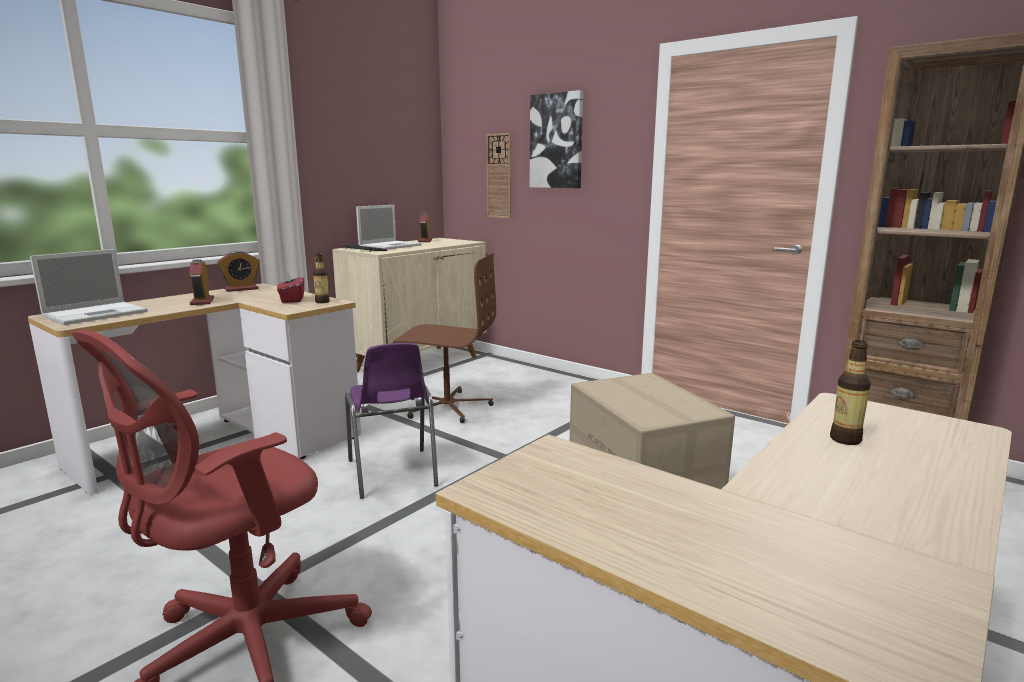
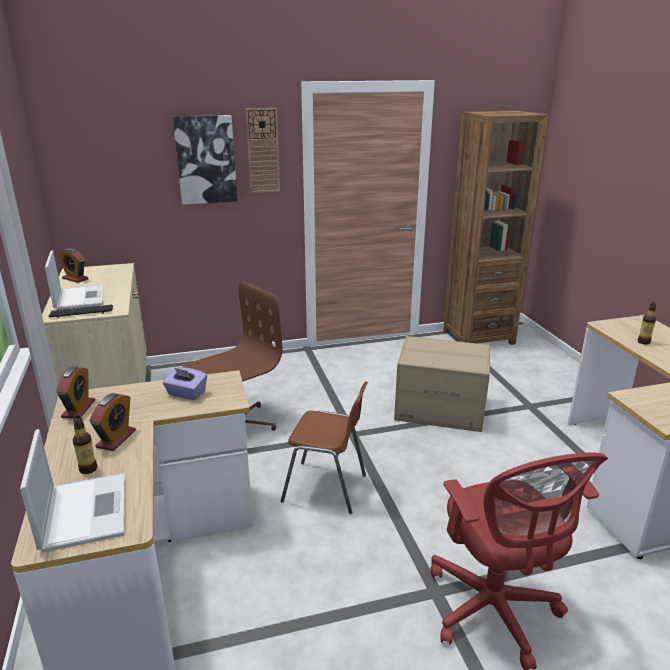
camera: 55 degrees left, 10 degrees up
alarm clock [189,259,214,305] -> alarm clock turned 90 degrees counterclockwise [89,393,136,451]
red tissue box [277,271,304,303] -> purple tissue box [163,367,207,400]
bottle [313,253,330,303] -> bottle moved to [73,416,97,474]
purple chair [345,343,438,499] -> brown chair [281,381,368,514]
wall clock [486,133,511,219] -> wall clock moved to [246,108,280,193]

